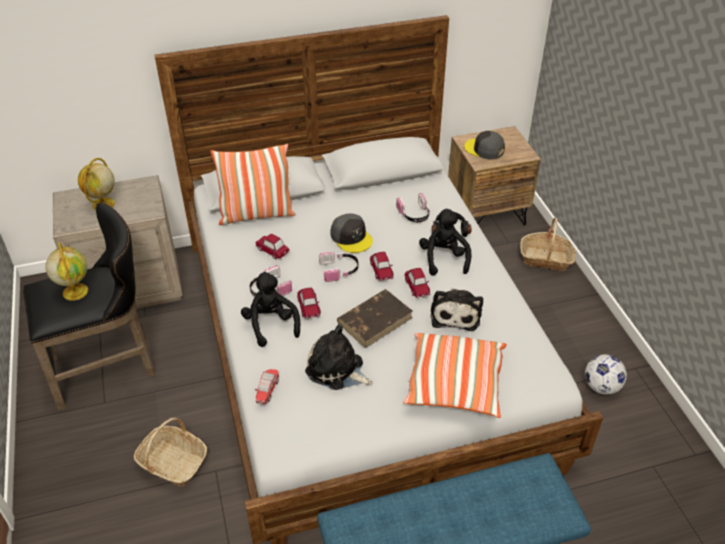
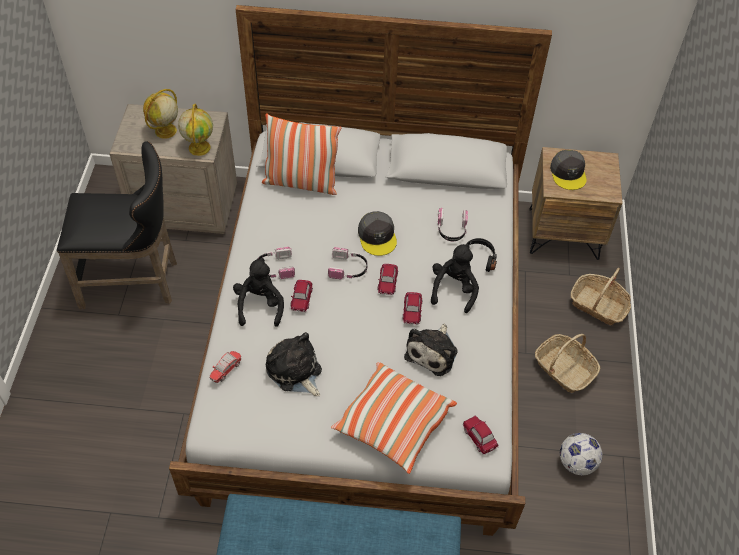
camera: 20 degrees right, 10 degrees up
globe [46,243,88,301] -> globe moved to [178,104,213,156]
basket [134,418,207,486] -> basket moved to [535,334,600,393]
toy car [256,234,290,260] -> toy car moved to [463,416,499,455]
brown book [337,289,413,348] -> none
grey cap [464,131,505,160] -> grey cap turned 150 degrees counterclockwise [550,150,587,190]

